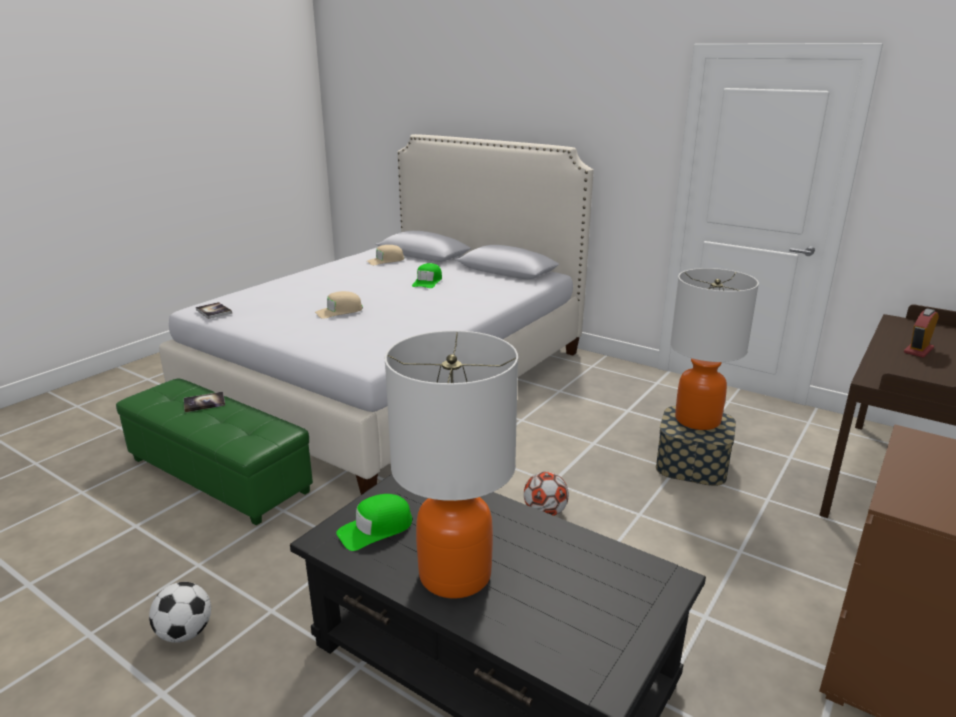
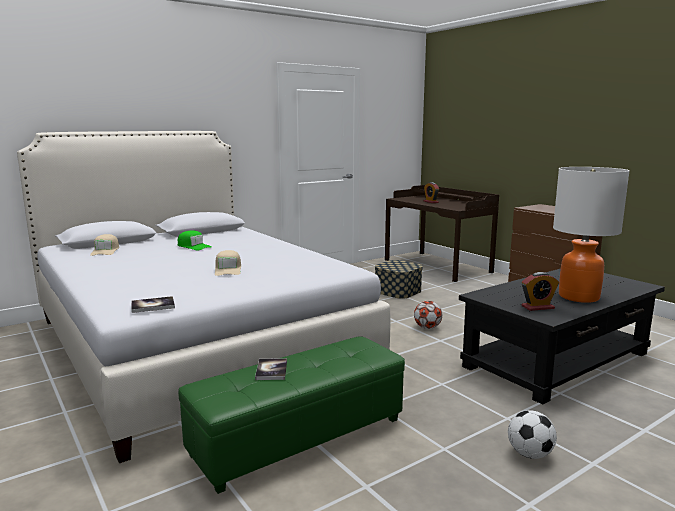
camera: 70 degrees left, 10 degrees down
green cap [336,494,413,551] -> alarm clock [522,272,559,311]
table lamp [670,268,759,430] -> none

